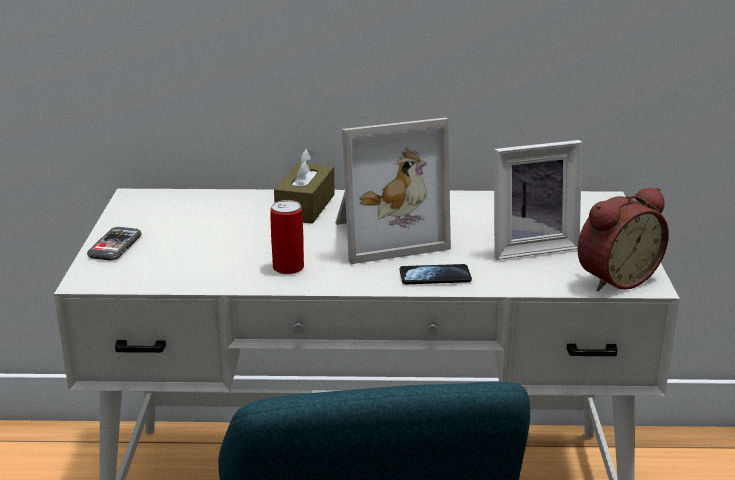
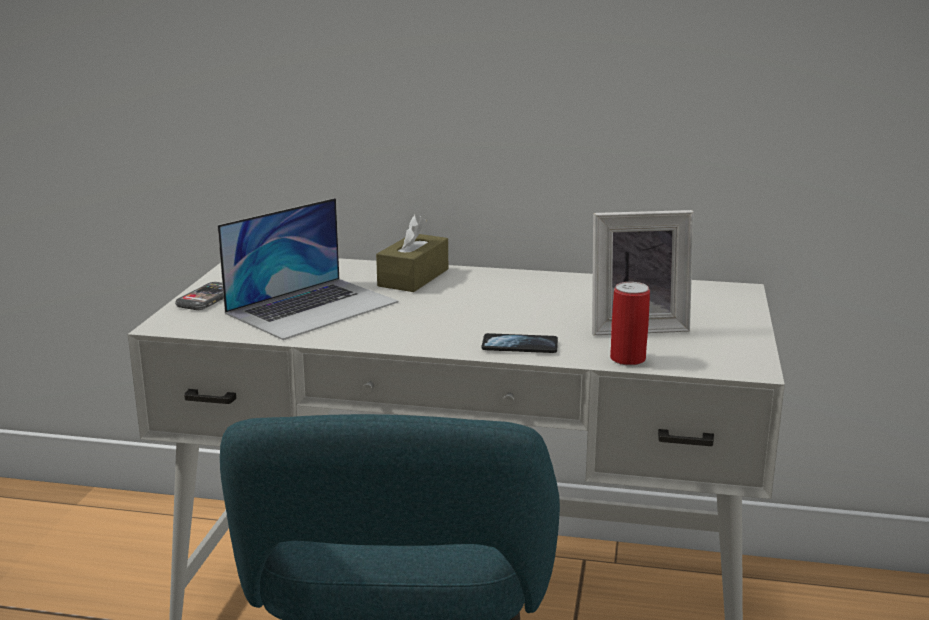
camera: 10 degrees right, 5 degrees down
can [270,200,304,274] -> can moved to [610,282,650,366]
picture frame [335,118,451,264] -> none
alarm clock [578,187,669,291] -> none
none -> laptop [217,198,399,340]

